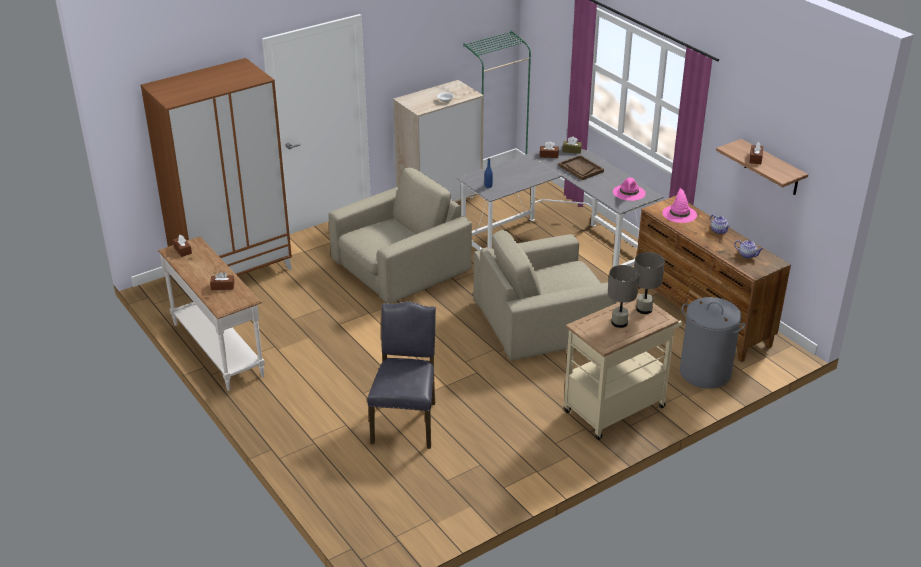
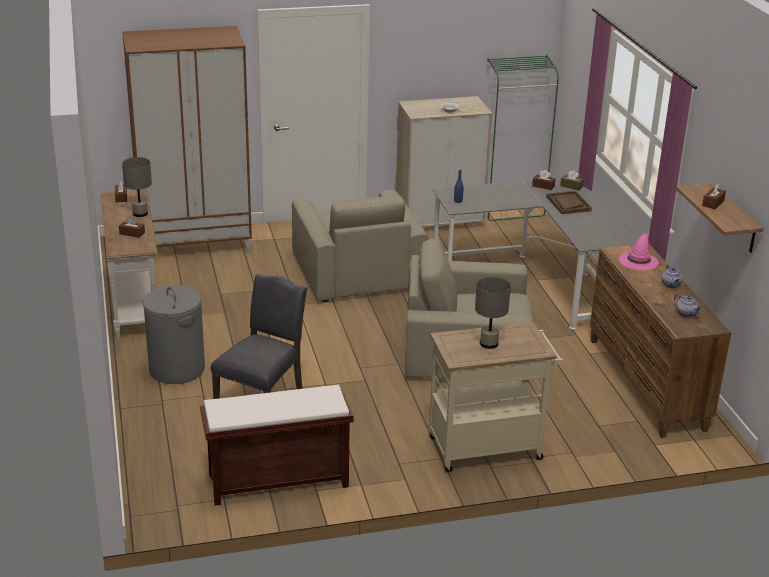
camera: 20 degrees right, 5 degrees down
beige armchair [328,168,472,304] -> beige armchair turned 90 degrees clockwise [292,190,428,302]
pink hat [613,178,646,201] -> none
grey table lamp [634,252,665,314] -> grey table lamp moved to [122,157,152,217]
grey laundry basket [680,297,746,389] -> grey laundry basket moved to [142,285,205,384]
none -> brown bench [200,385,354,506]

